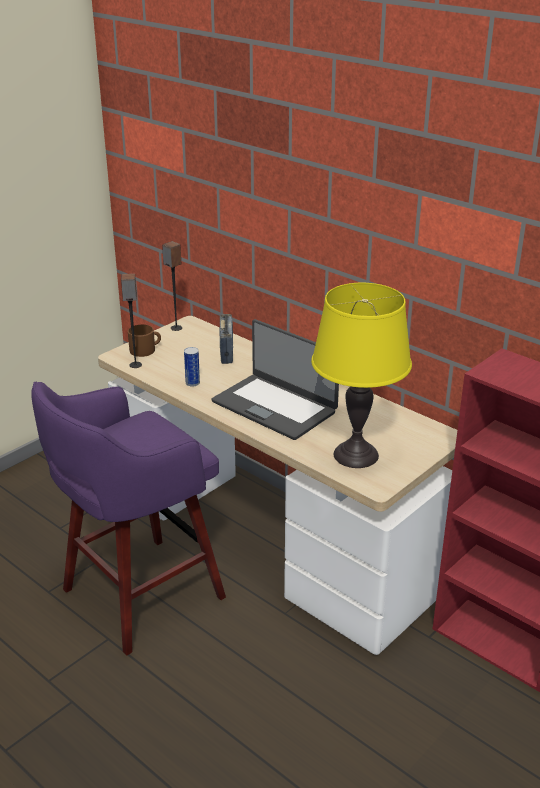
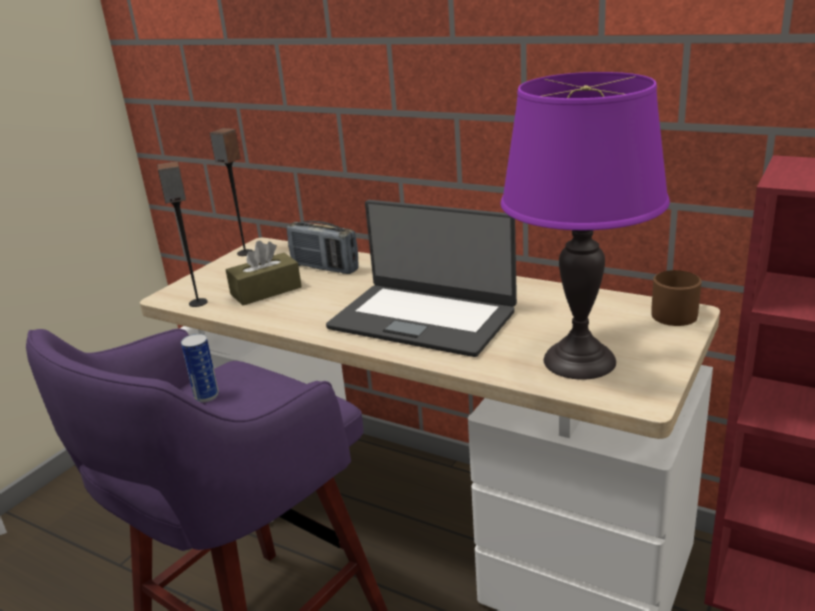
camera: 10 degrees left, 5 degrees down
brown mug [128,325,161,357] -> brown mug moved to [651,270,702,326]
can [184,347,200,387] -> can moved to [181,334,219,402]
radio [220,314,233,364] -> radio turned 135 degrees clockwise [286,221,359,274]
yellow table lamp [311,283,412,468] -> purple table lamp [501,72,670,380]
none -> brown tissue box [226,241,302,305]

